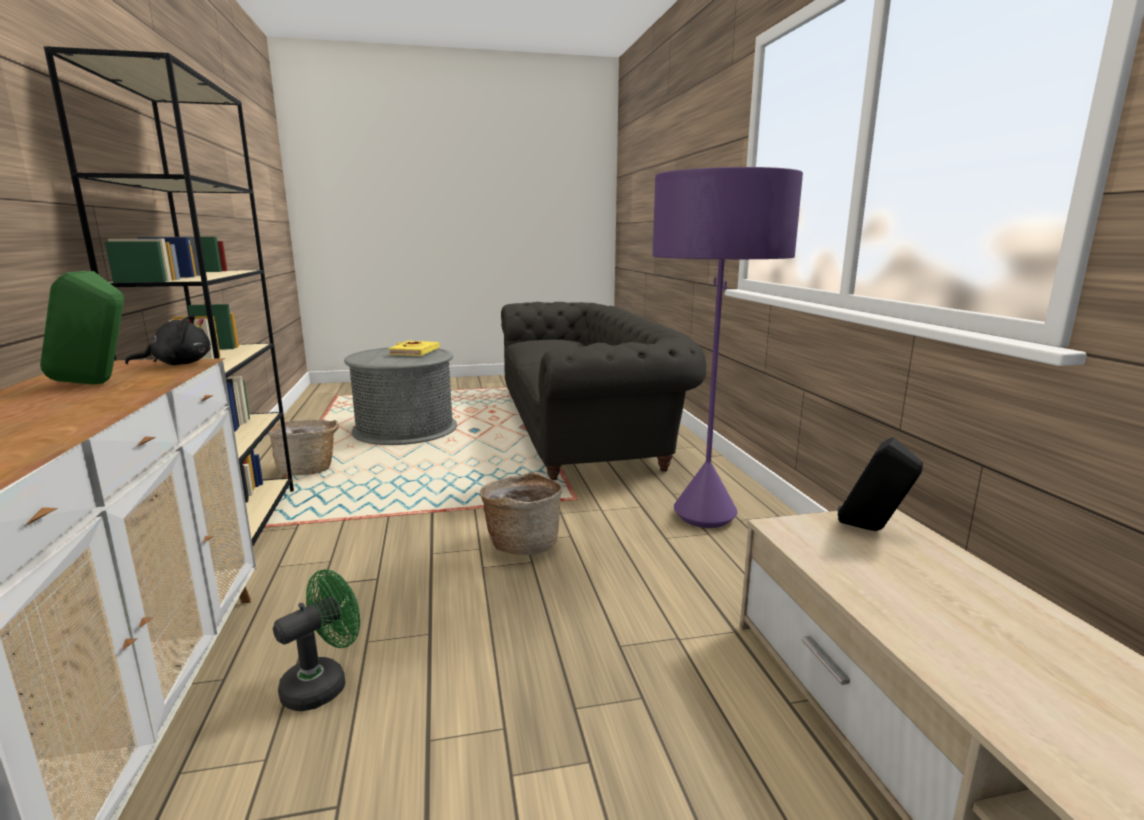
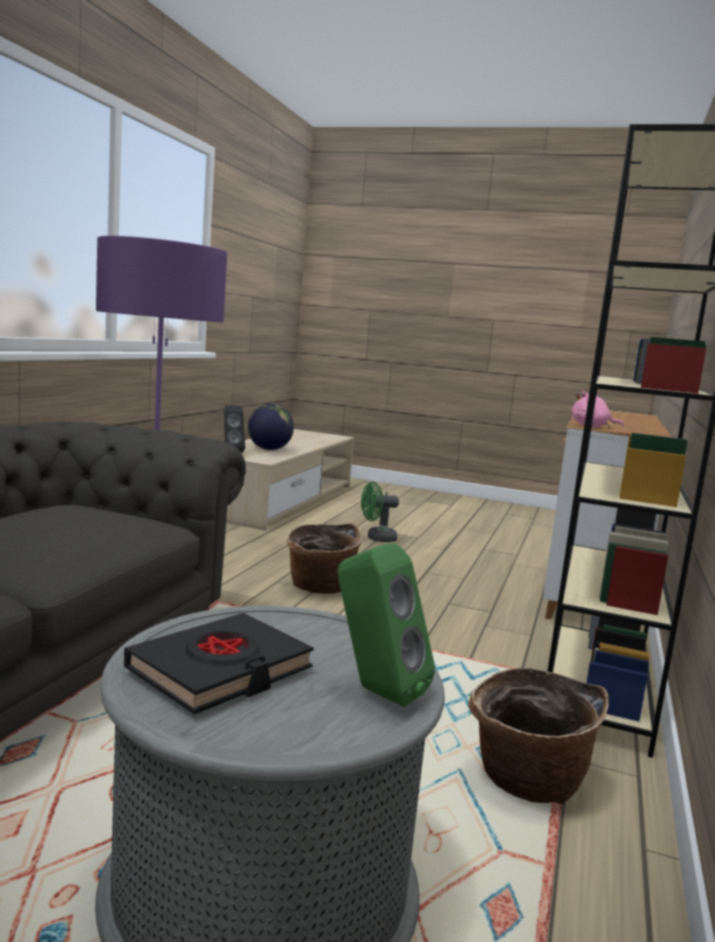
camera: 150 degrees left, 5 degrees down
green speaker [40,271,124,384] -> green speaker moved to [338,543,435,707]
black plush toy [125,315,211,365] -> pink plush toy [572,391,624,428]
green fan [273,569,360,711] -> green fan moved to [361,482,399,542]
yellow book [388,341,440,356] -> black book [124,613,314,714]
none -> globe [248,404,294,450]

